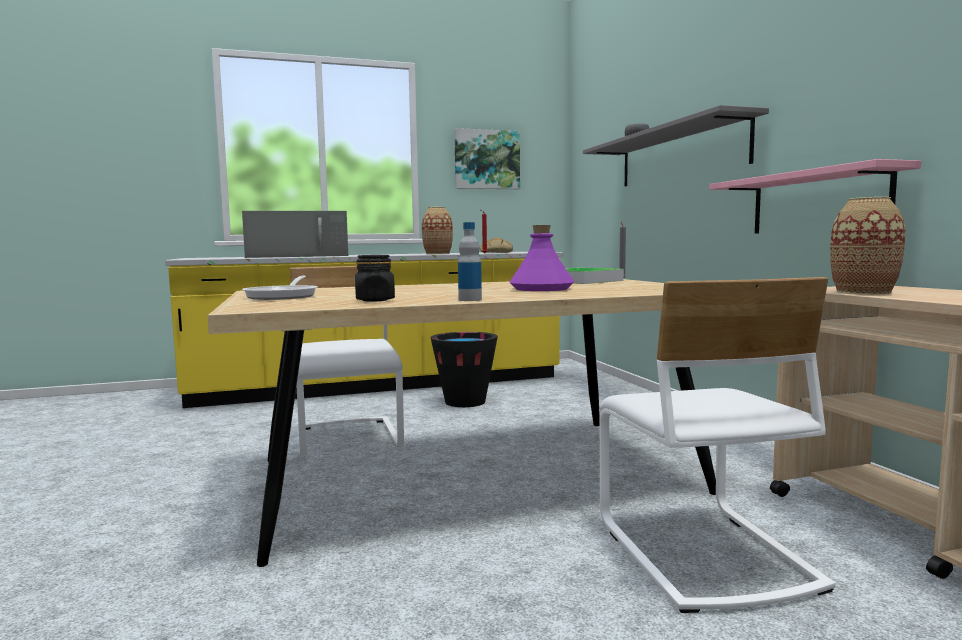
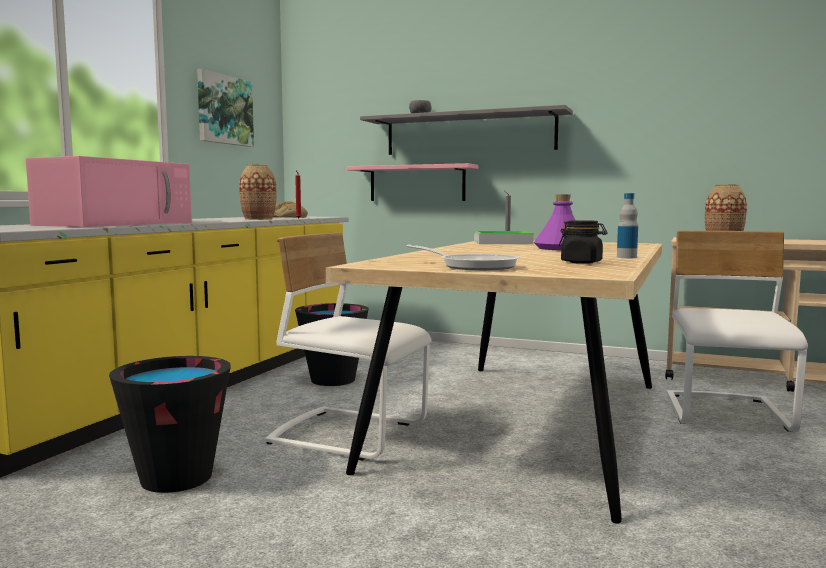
camera: 50 degrees left, 0 degrees up
grey microwave [242,211,348,258] -> pink microwave [26,156,192,227]
white chair [599,277,836,613] -> white chair turned 105 degrees counterclockwise [667,231,808,432]
pink shelf [709,159,921,233] -> pink shelf moved to [347,163,478,201]
none -> black bucket [109,356,231,493]

